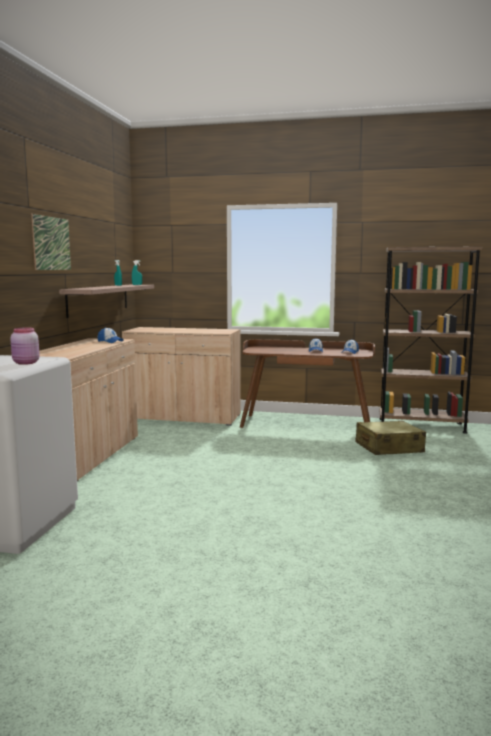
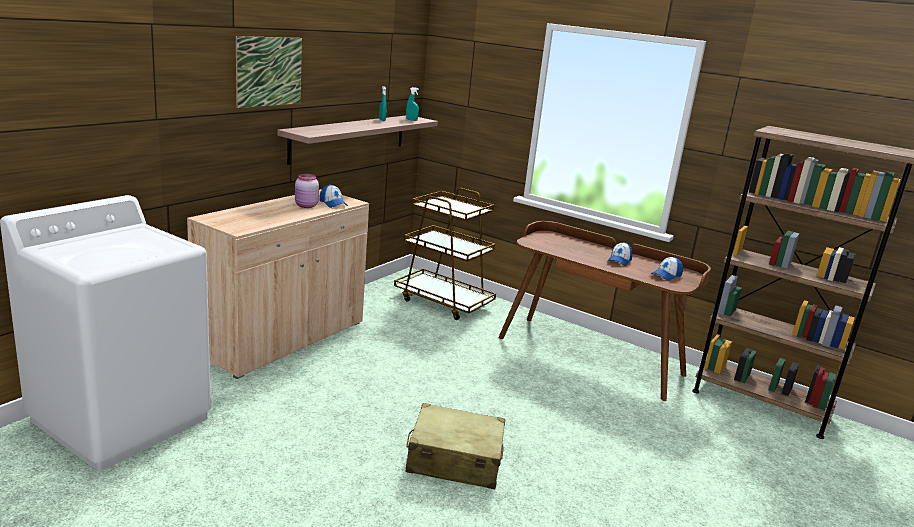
camera: 20 degrees right, 10 degrees up
pink jar [10,327,40,365] -> pink jar moved to [295,174,319,208]
beige cabinet [122,327,241,426] -> brown cart [394,188,496,320]
beige suitcase [356,421,426,455] -> beige suitcase moved to [406,403,505,489]

